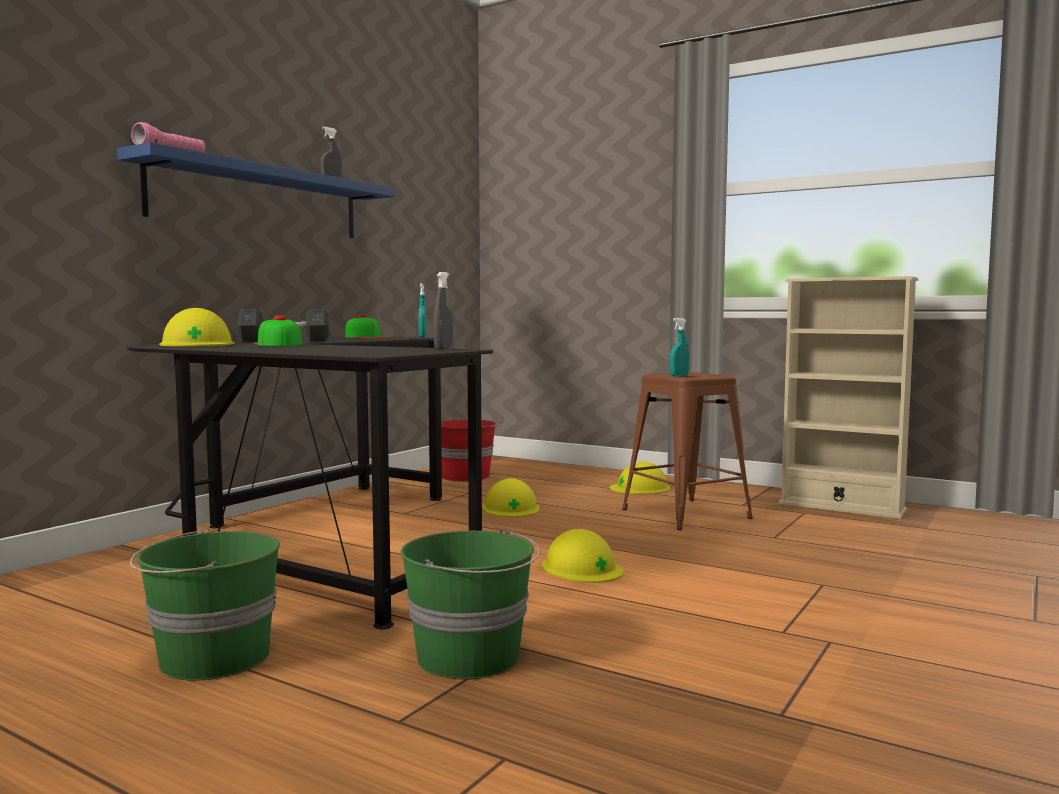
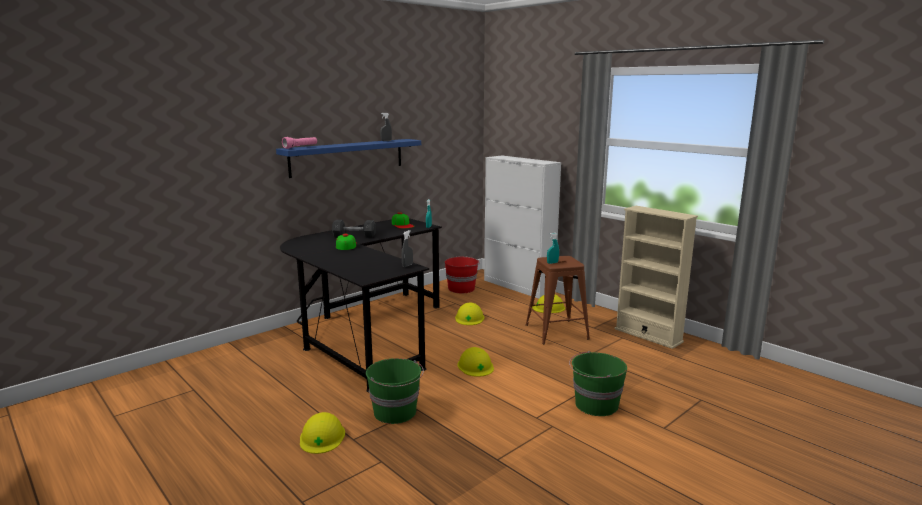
camera: 15 degrees right, 10 degrees up
green bucket [130,528,280,681] -> green bucket moved to [569,351,627,416]
yellow hard hat [159,308,235,346] -> yellow hard hat moved to [300,412,345,454]
none -> white cabinet [484,156,561,299]

